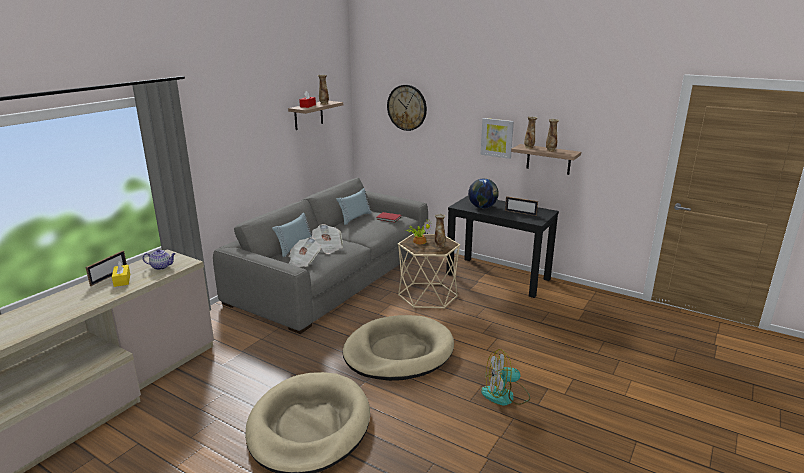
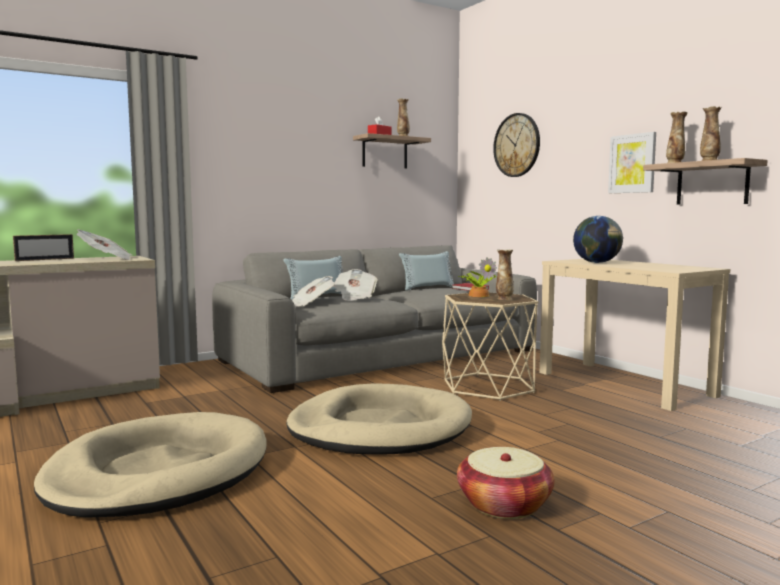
camera: 25 degrees right, 15 degrees down
yellow tissue box [112,261,130,287] -> none
teapot [143,249,176,270] -> newspaper [77,229,132,260]
black console table [446,196,559,298] -> beige console table [540,259,730,411]
fan [481,349,530,406] -> basket [457,447,555,519]
picture frame [505,196,538,216] -> none

